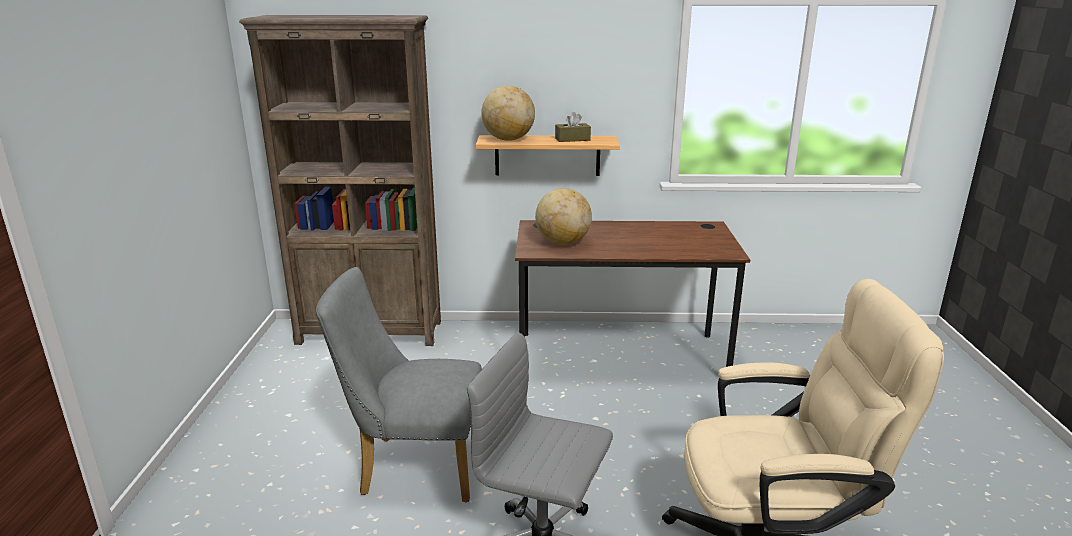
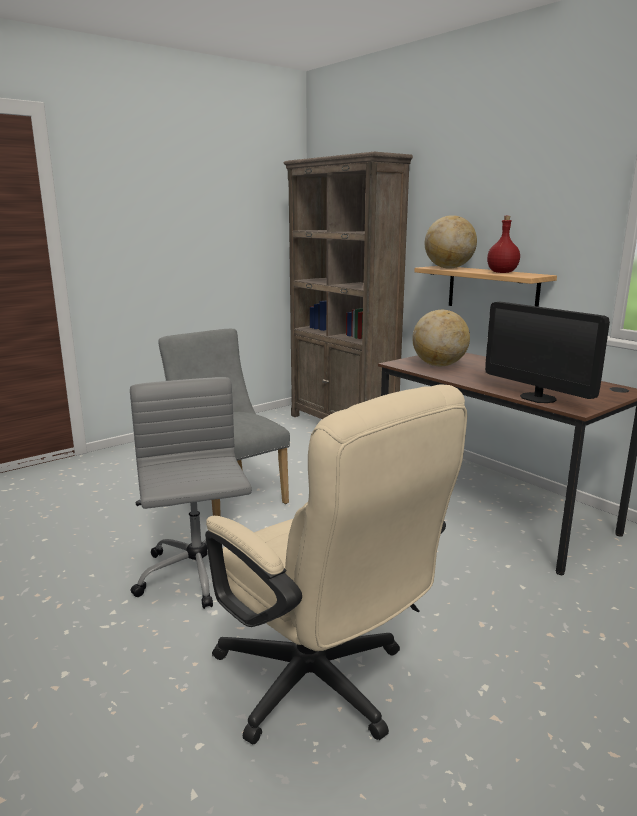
camera: 50 degrees right, 5 degrees down
brown tissue box [555,112,591,142] -> red bottle [487,216,520,273]
none -> monitor [485,302,610,403]

